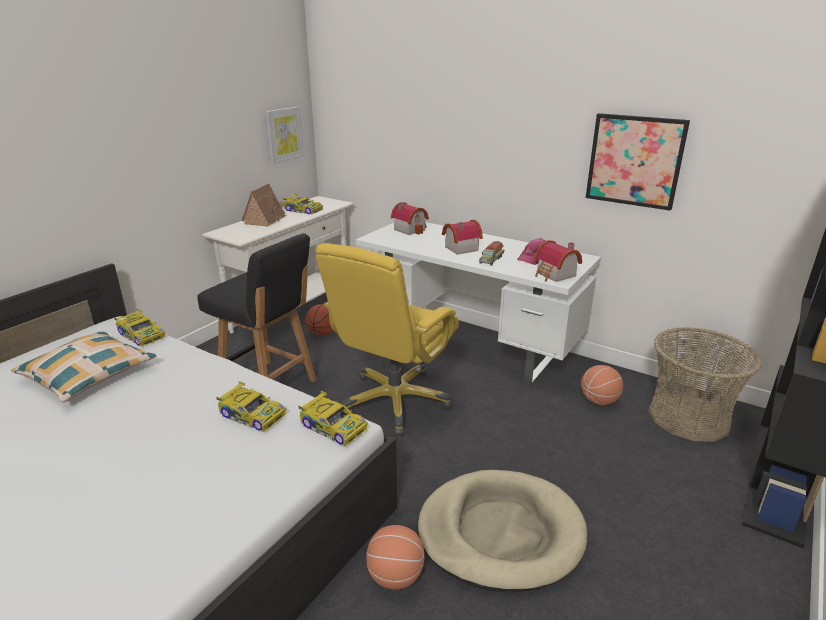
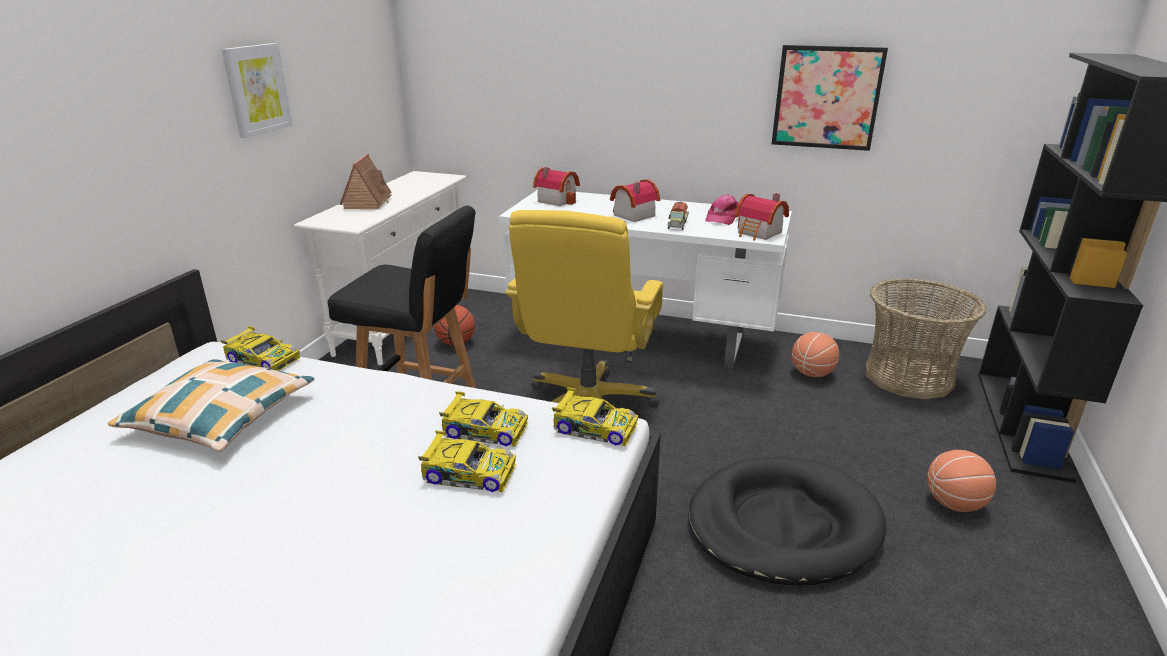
camera: 15 degrees left, 0 degrees up
picture [266,107,304,164] -> picture moved to [222,43,293,138]
toy car [283,194,323,214] -> toy car moved to [418,431,516,492]
basketball [366,525,424,589] -> basketball moved to [927,450,996,512]
beige dog bed [418,470,587,592] -> black dog bed [688,457,886,586]

